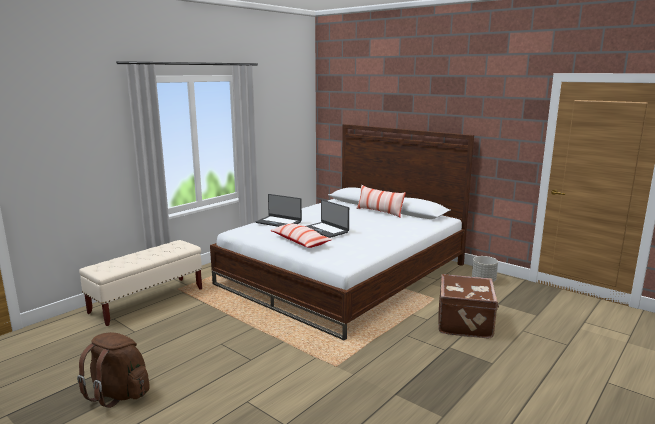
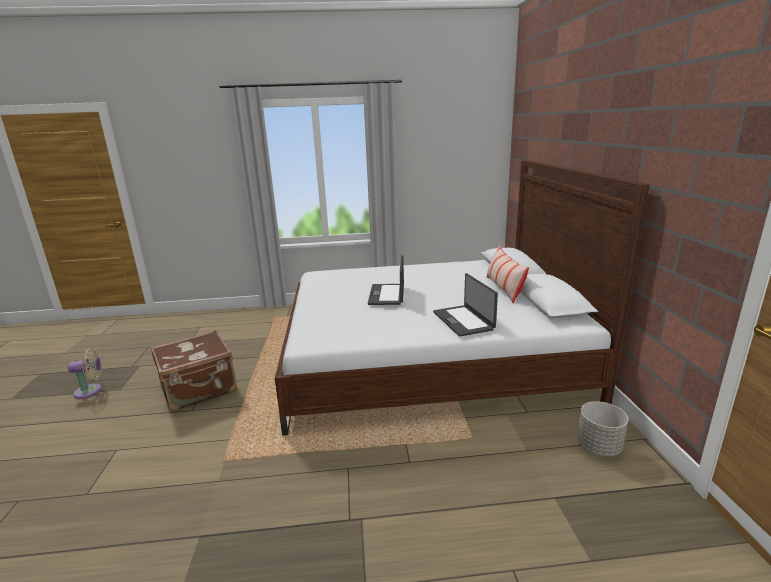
camera: 45 degrees right, 5 degrees up
brown backpack [77,332,150,408] -> beige fan [68,348,103,399]
beige bench [79,240,202,326] -> none
laptop [256,194,302,227] -> laptop moved to [433,273,498,337]
pillow [271,223,332,248] -> none
brown suitcase [438,274,499,339] -> brown suitcase moved to [151,330,237,412]

